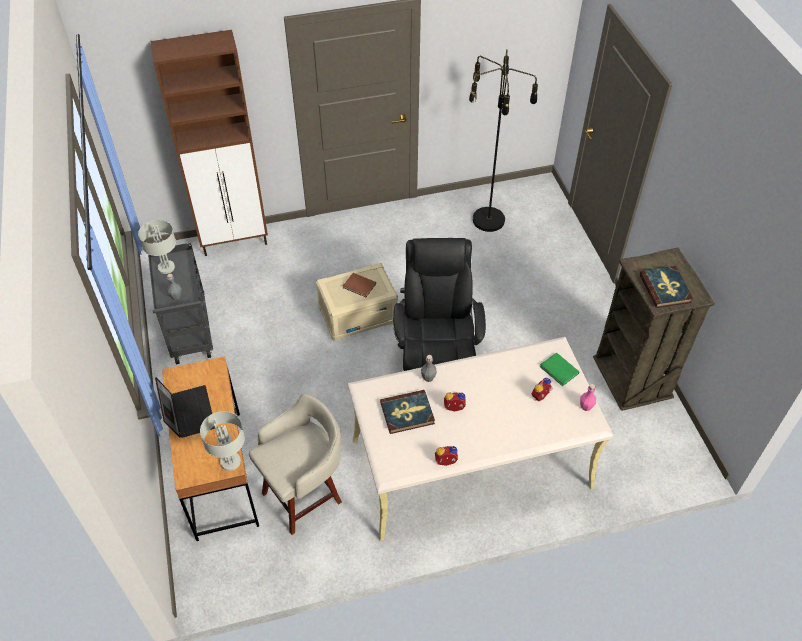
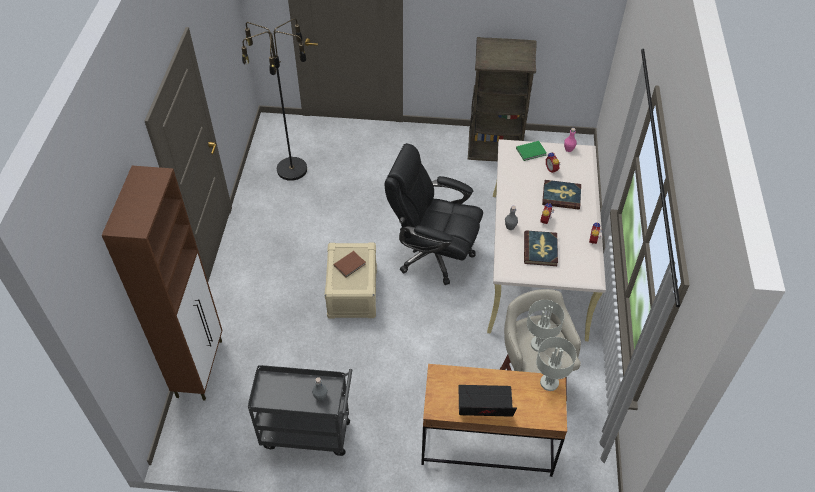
camera: 70 degrees left, 0 degrees up
grey table lamp [138,220,176,274] -> grey table lamp moved to [527,300,565,352]
book [640,266,693,308] -> book moved to [542,180,581,210]

